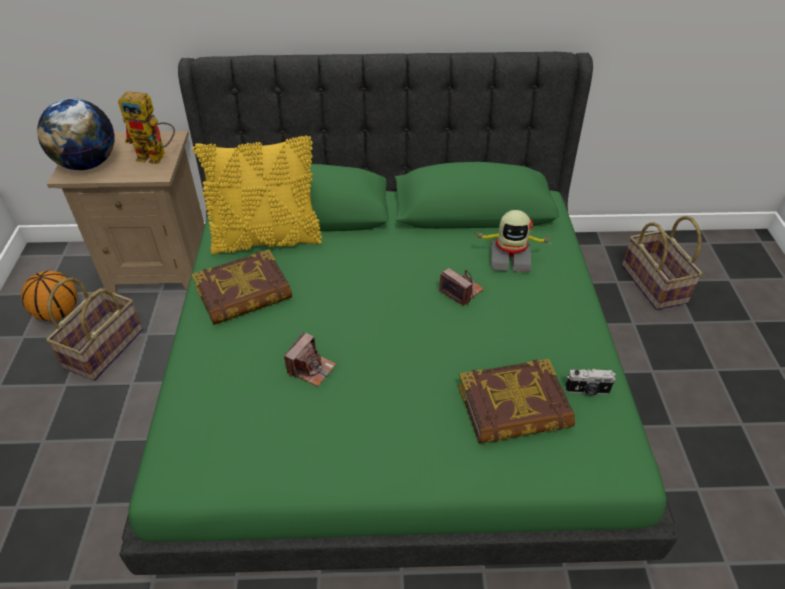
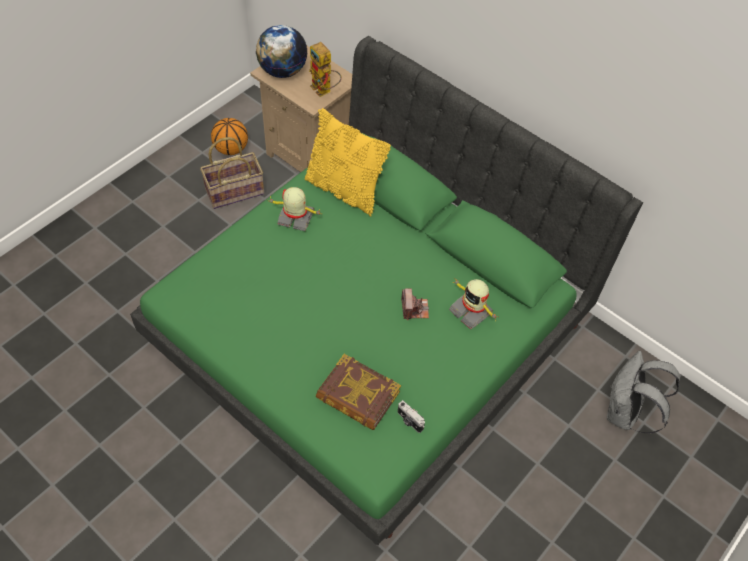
camera: 40 degrees right, 10 degrees up
book [192,249,292,325] -> toy robot [268,187,323,231]
camera [284,332,336,387] -> none
basket [622,216,703,310] -> grey backpack [607,351,680,433]

